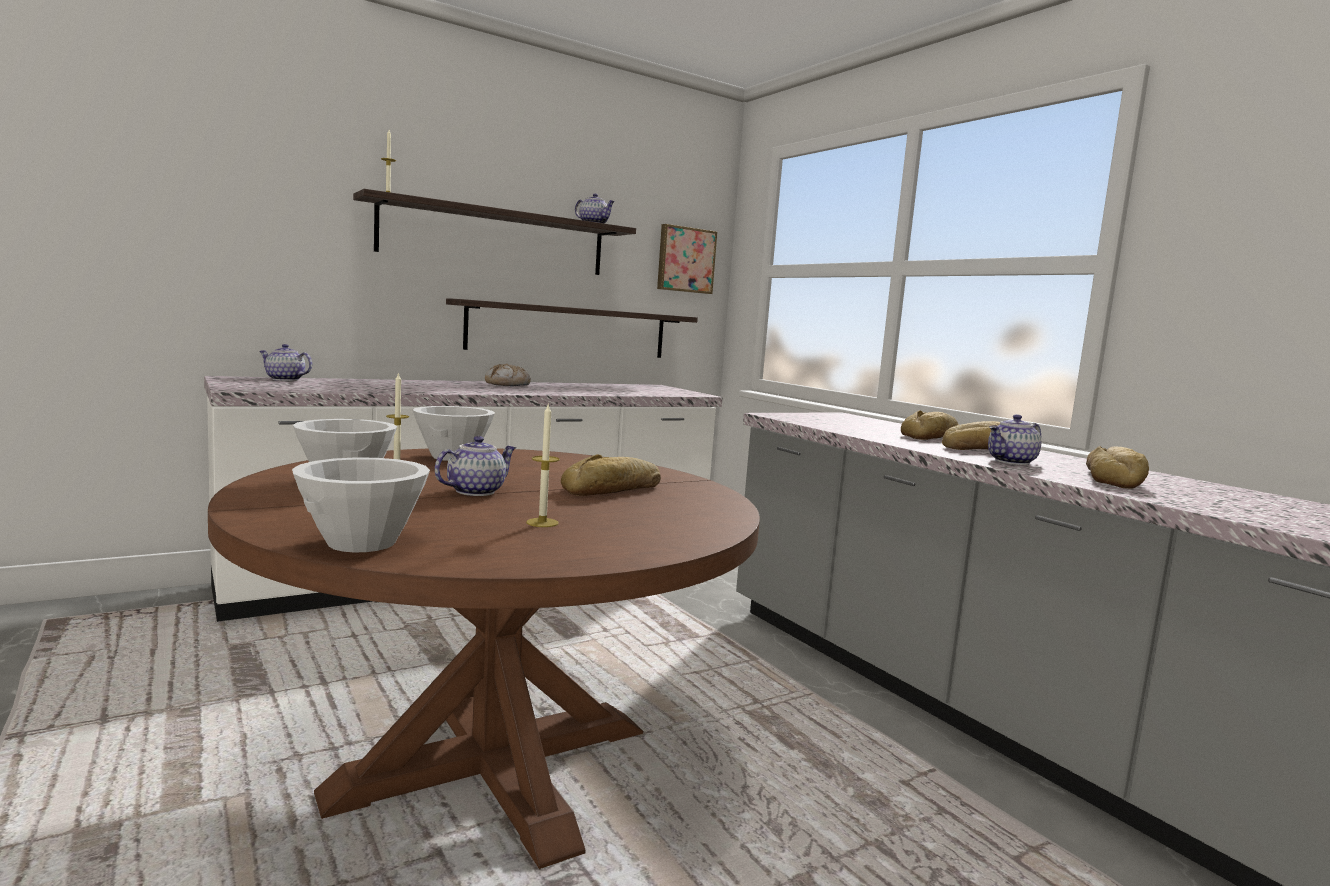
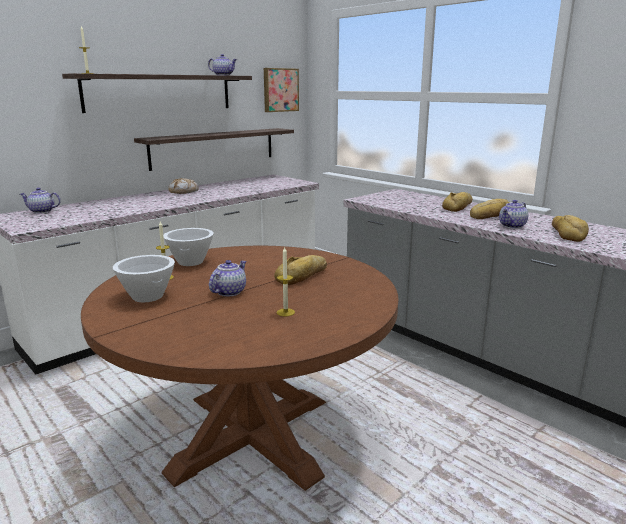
camera: 10 degrees left, 10 degrees up
white bowl [292,457,430,552] -> none

